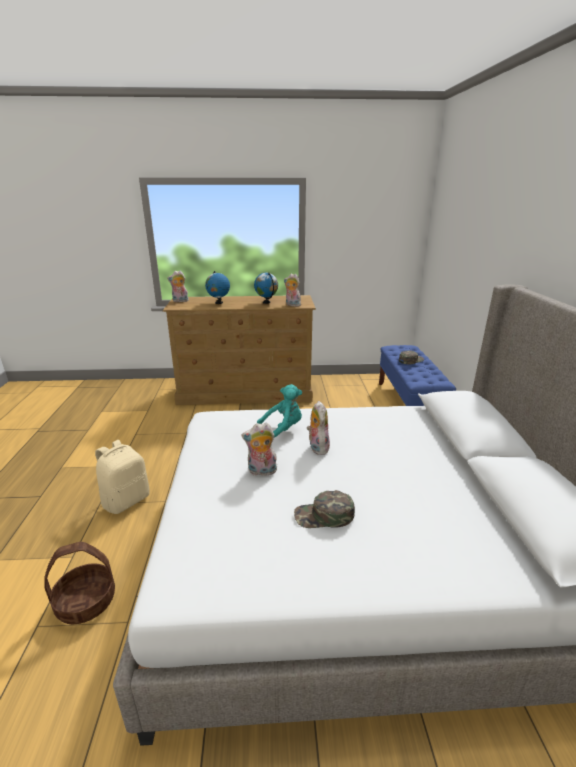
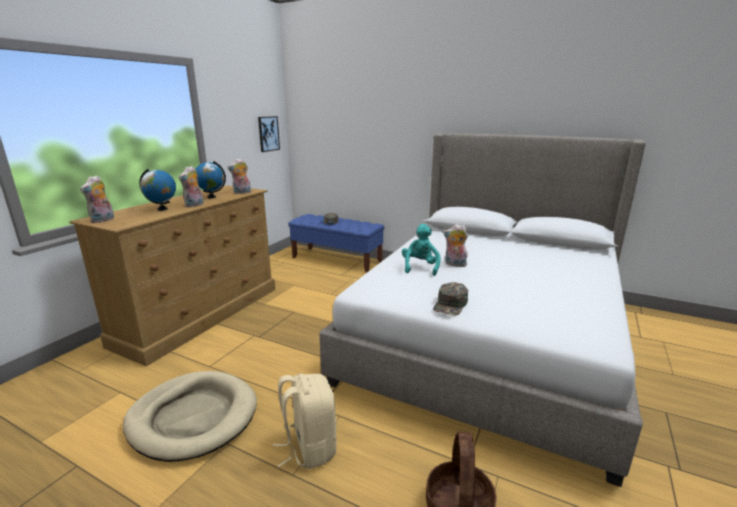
camera: 60 degrees left, 5 degrees down
plush toy [241,422,277,476] -> plush toy moved to [178,166,204,207]
green cap [294,490,355,528] -> green cap moved to [433,282,468,315]
none -> beige dog bed [123,371,257,462]
none -> picture [258,116,280,152]

